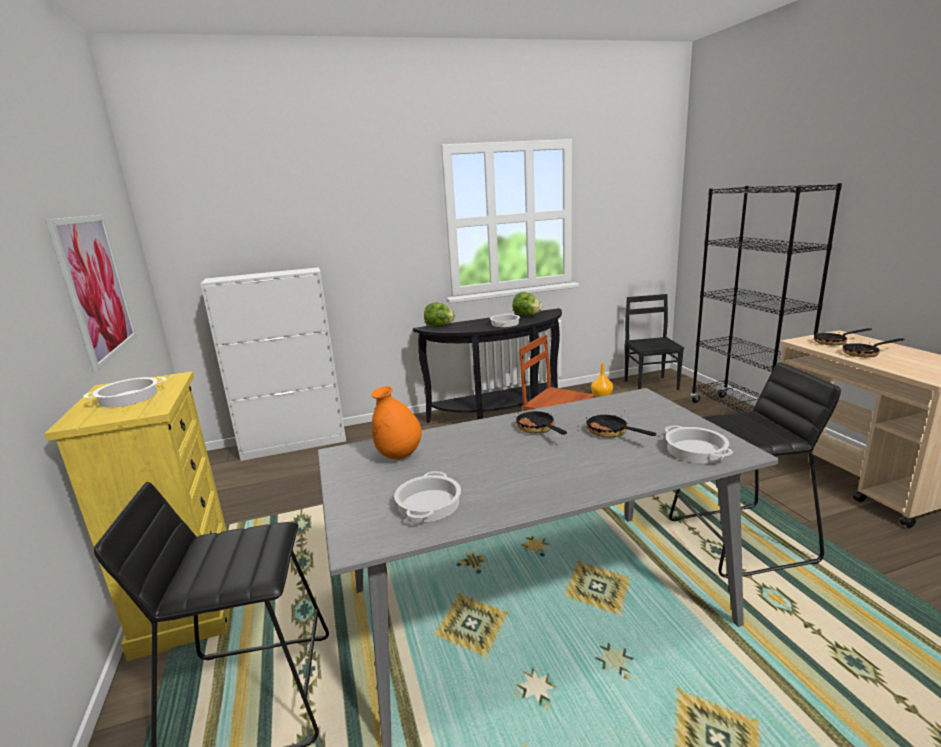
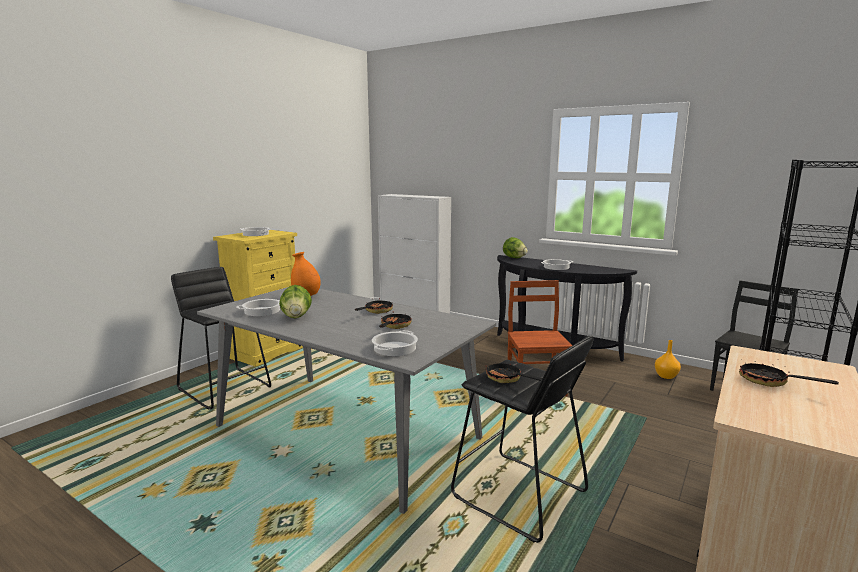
camera: 50 degrees right, 5 degrees down
picture [46,215,137,372] -> none
lettuce [512,292,542,316] -> lettuce moved to [279,285,312,319]
frying pan [814,328,872,346] -> frying pan moved to [486,361,542,383]

